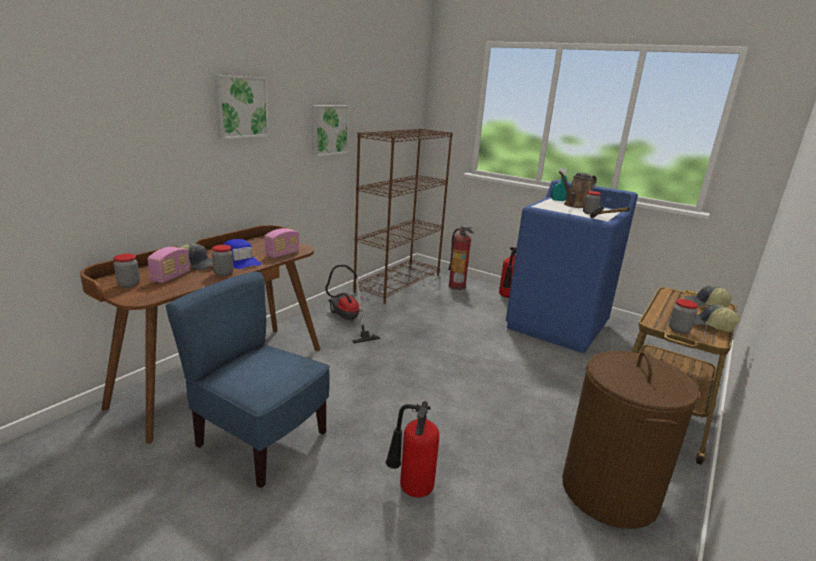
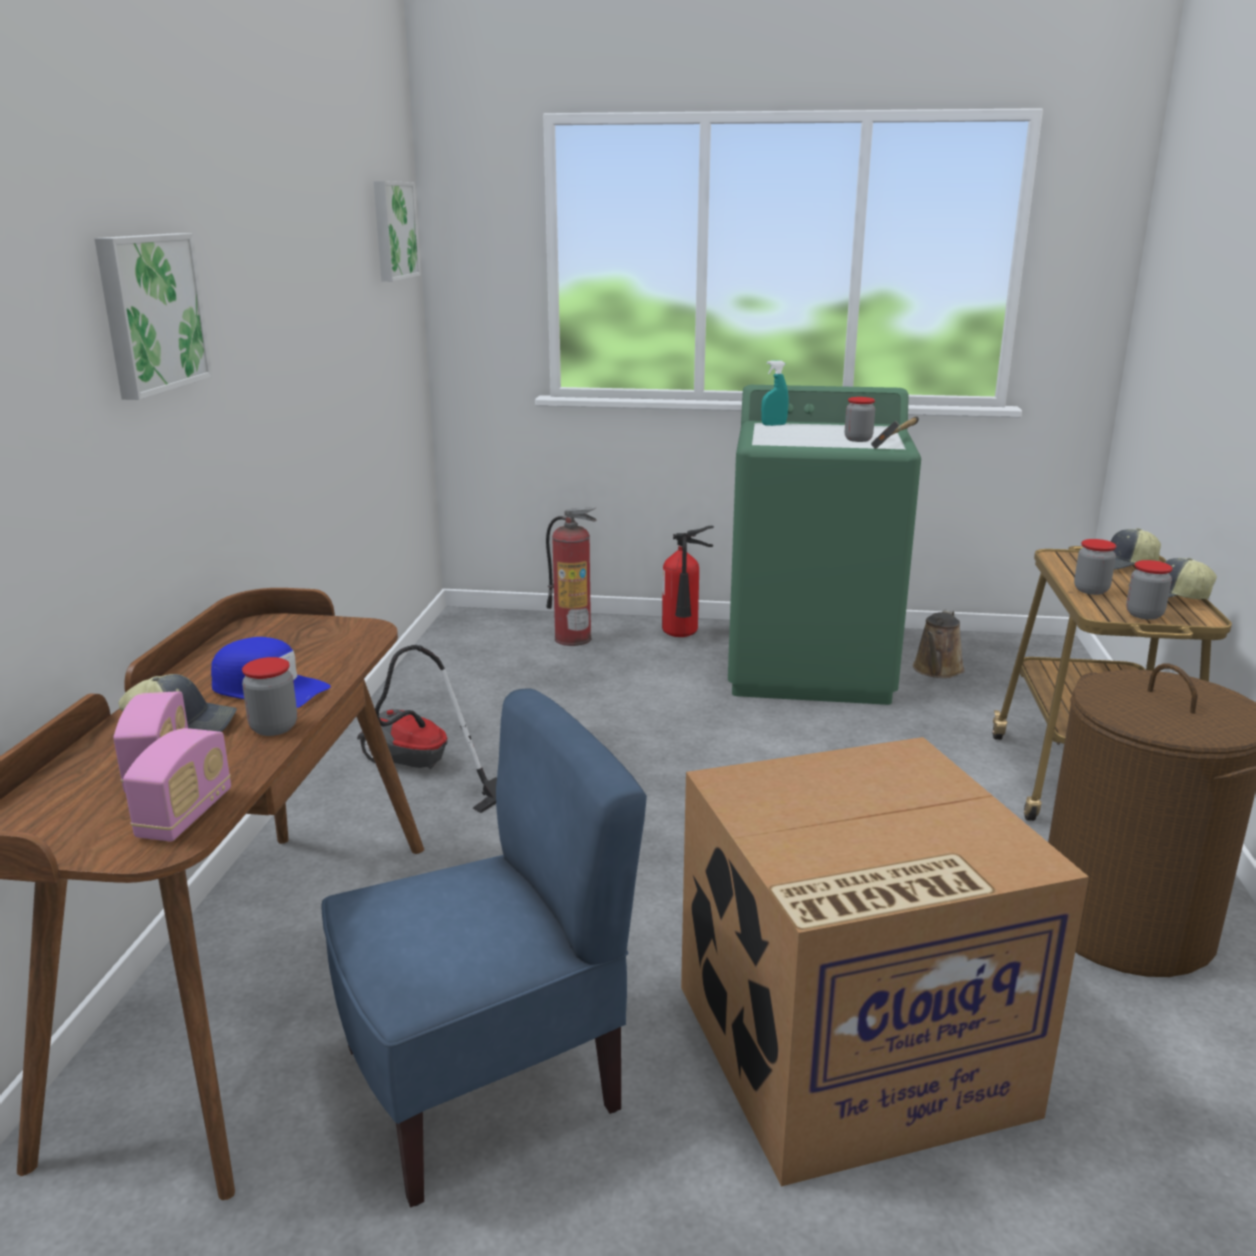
camera: 25 degrees left, 0 degrees up
jar [113,254,140,288] -> jar moved to [1074,539,1116,595]
blue chair [166,272,330,488] -> blue chair turned 150 degrees clockwise [321,688,647,1208]
radio [265,228,299,258] -> radio moved to [123,728,231,842]
picture [312,105,349,157] -> picture moved to [373,181,421,282]
brown bookcase [353,128,453,304] -> none
fire extinguisher [386,401,439,498] -> cardboard box [681,737,1089,1186]
blue washing machine [506,180,638,353] -> green washing machine [728,385,921,705]
brown watering can [559,171,597,208] -> brown watering can moved to [913,610,965,678]

